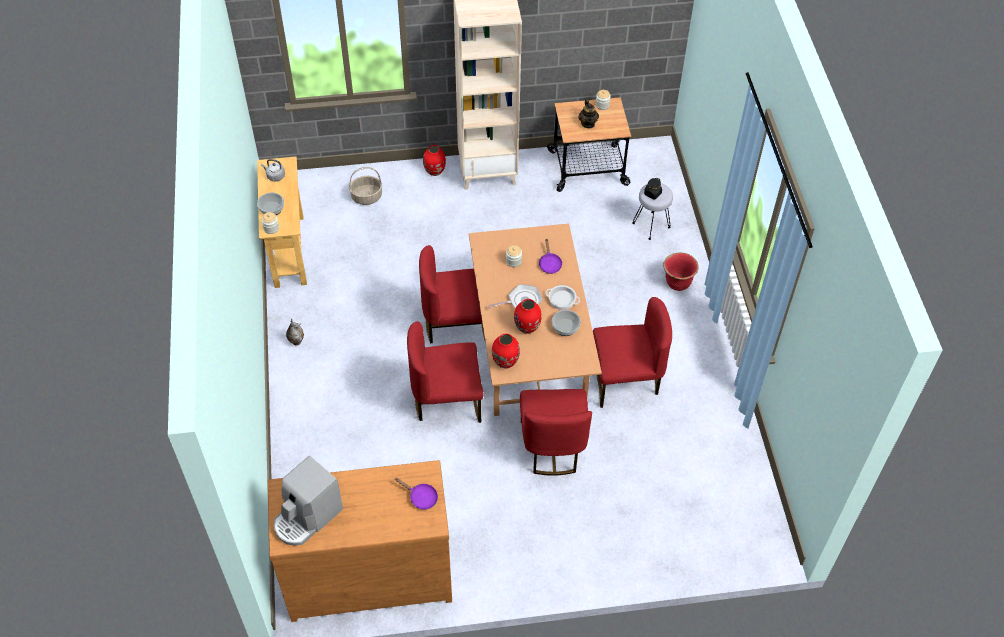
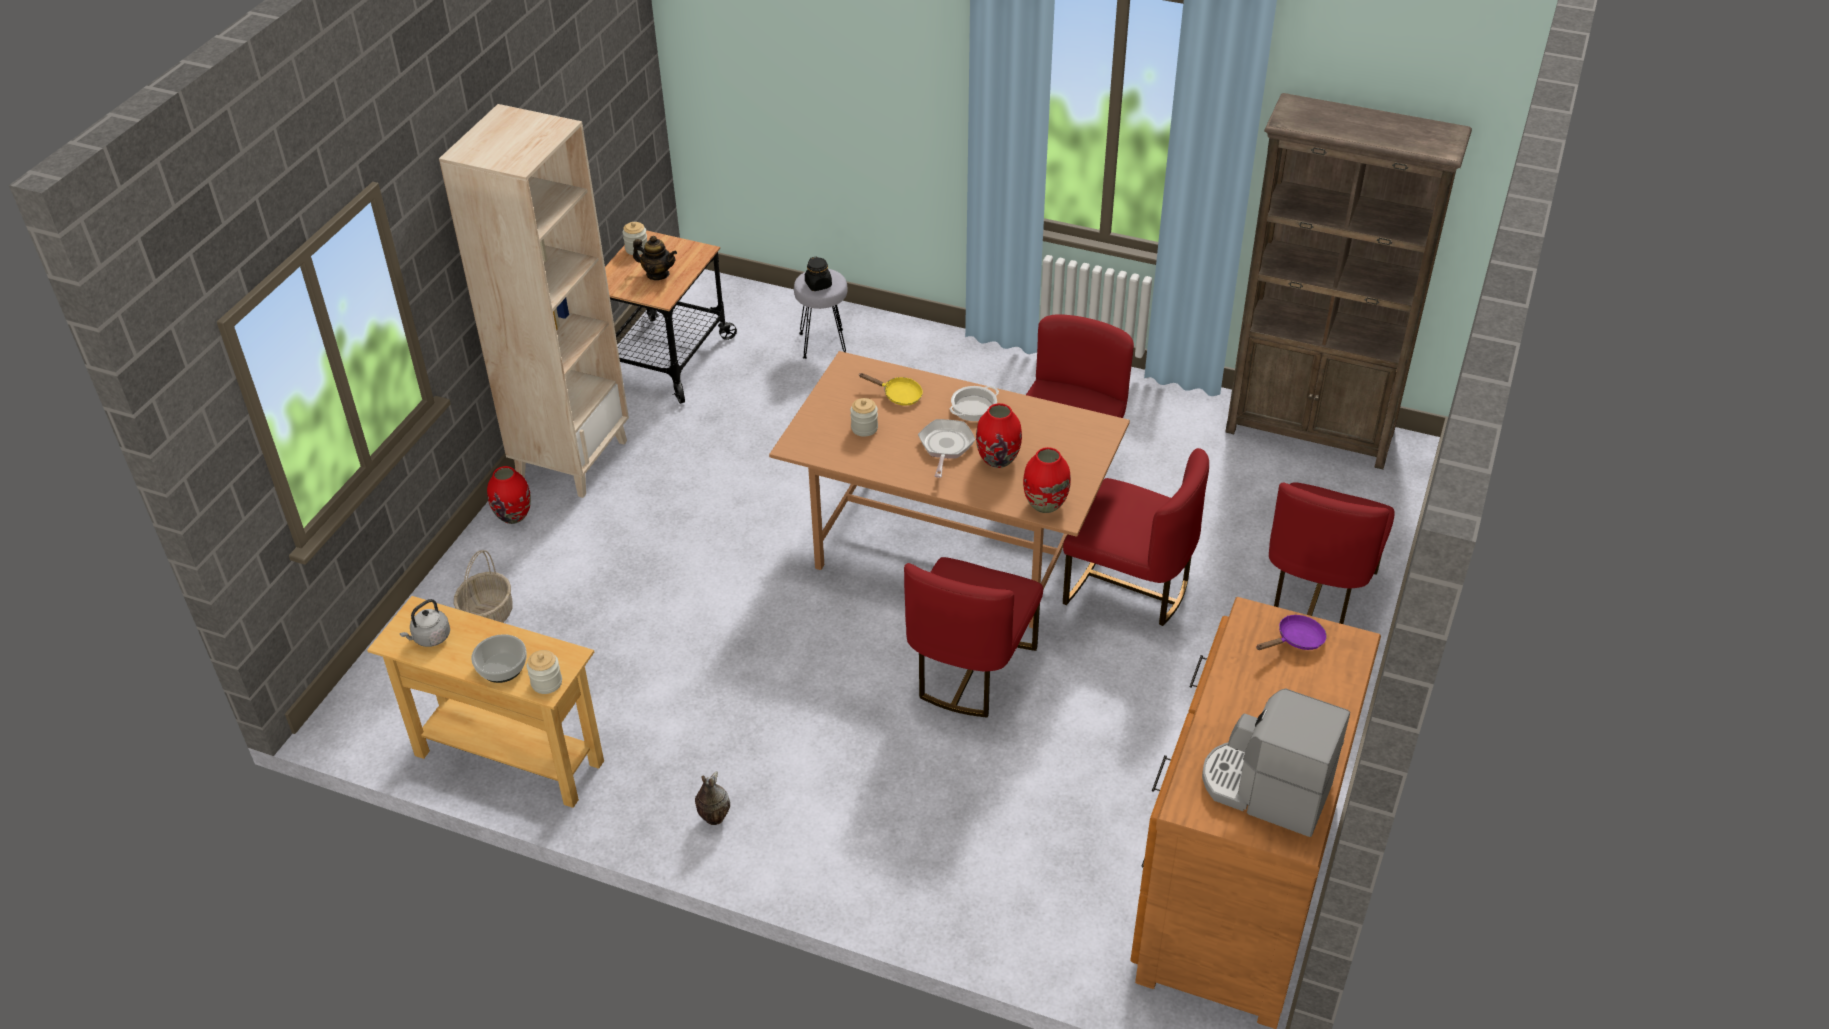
camera: 60 degrees left, 10 degrees down
coffee machine [274,456,343,546] -> coffee machine turned 135 degrees clockwise [1202,688,1350,837]
red chair [419,245,485,343] -> red chair moved to [1269,482,1395,624]
purple frying pan [539,238,562,274] -> yellow frying pan [859,373,923,406]
bowl [552,310,581,336] -> none
red planter [663,253,699,291] -> none
none -> brown bookcase [1225,93,1472,470]

